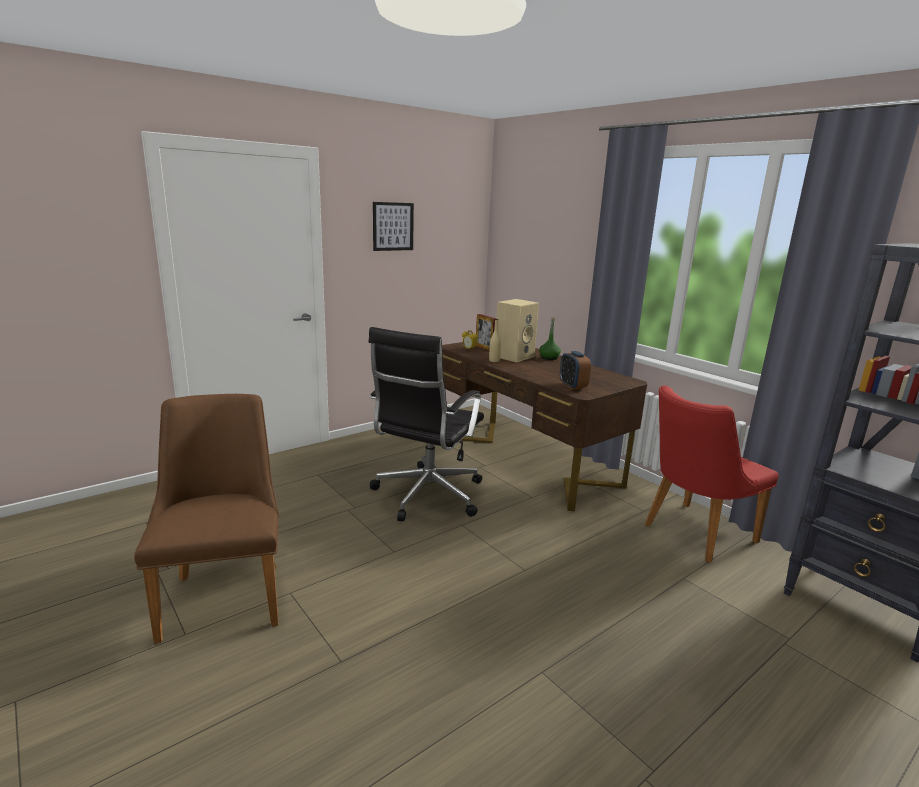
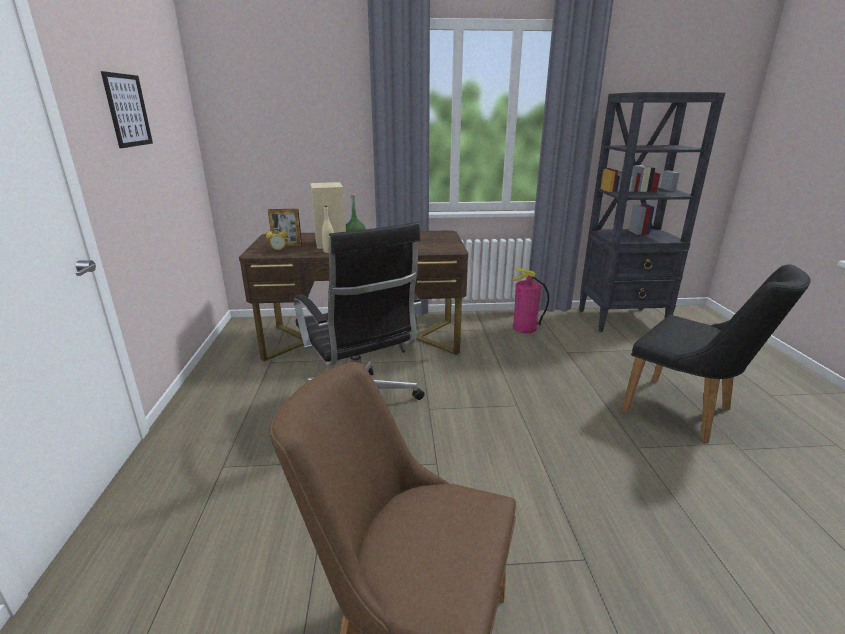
camera: 55 degrees left, 5 degrees up
alarm clock [560,351,591,390] -> none
red chair [645,386,779,563] -> fire extinguisher [512,268,549,333]
none -> black chair [622,265,811,443]

